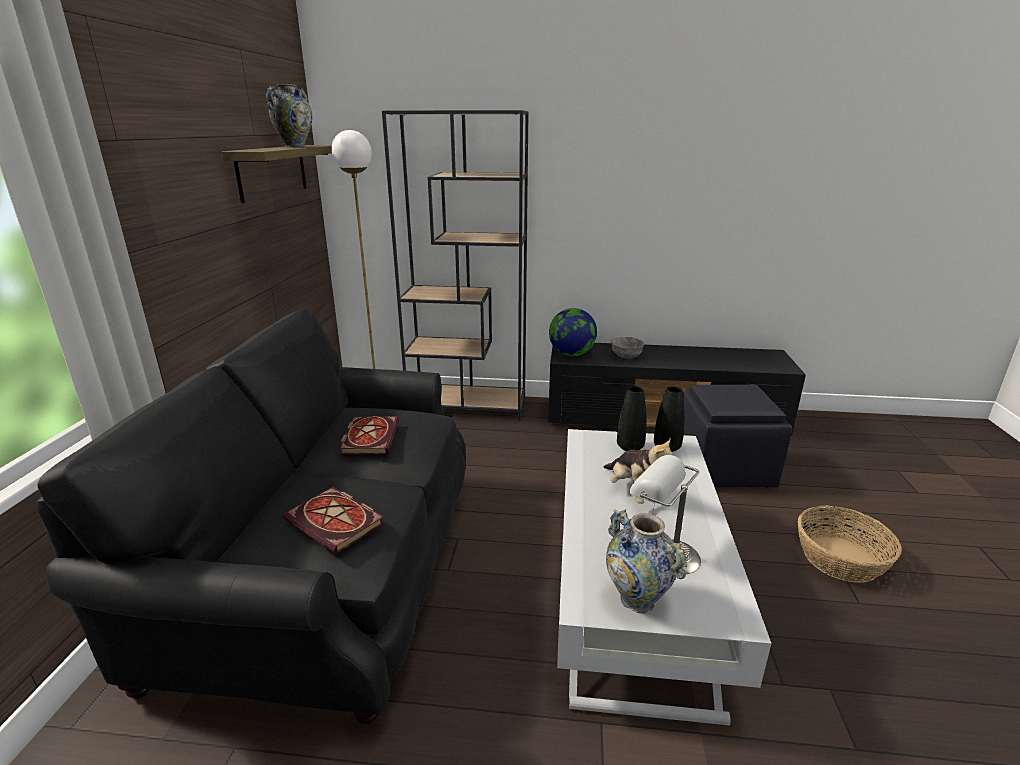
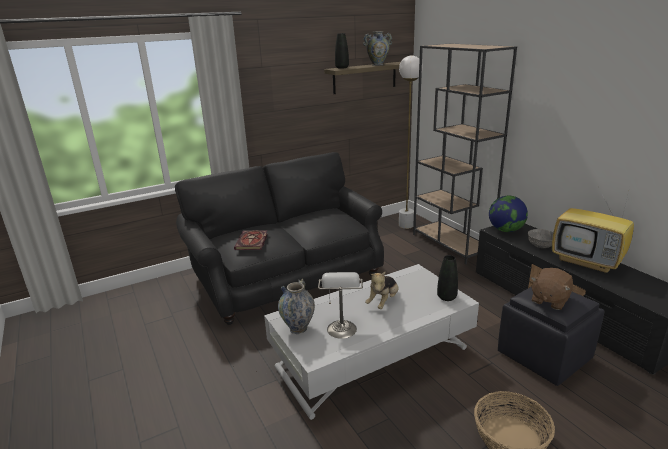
camera: 55 degrees right, 0 degrees up
book [338,416,399,455] -> none
black vase [617,386,647,451] -> black vase moved to [335,33,349,69]
none -> brown plush toy [531,268,573,310]
none -> television [552,183,634,274]

